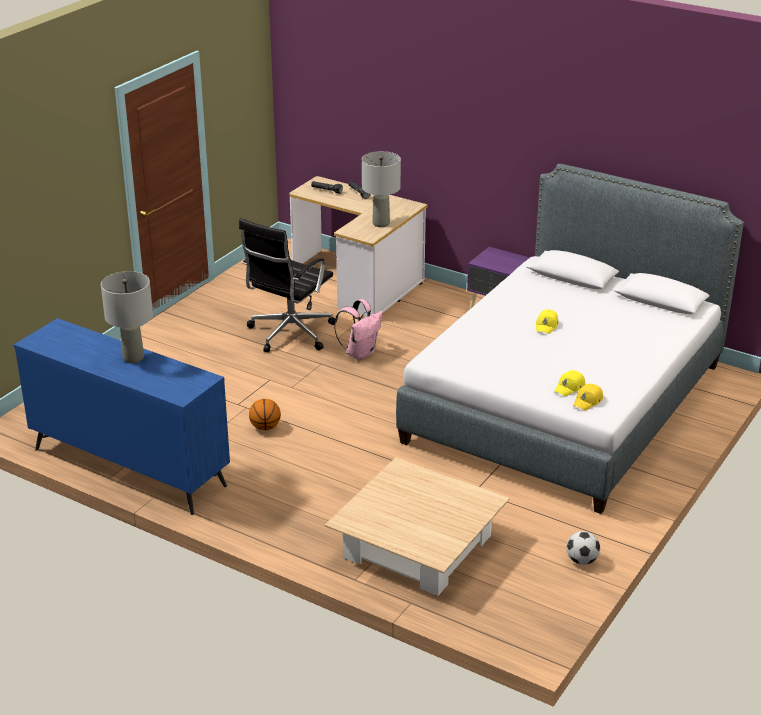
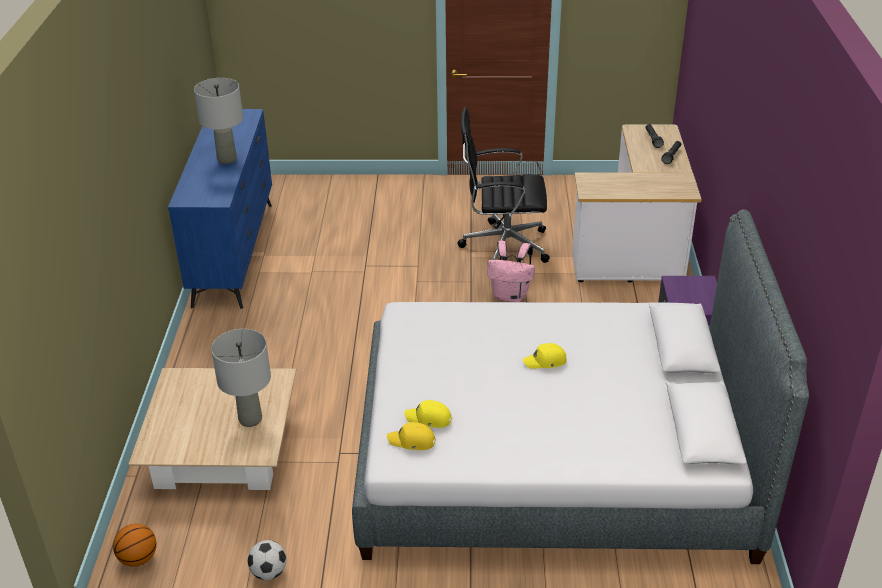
camera: 60 degrees right, 5 degrees up
basketball [249,399,281,430] -> basketball moved to [113,524,156,567]
grey table lamp [362,151,401,227] -> grey table lamp moved to [211,329,271,427]

